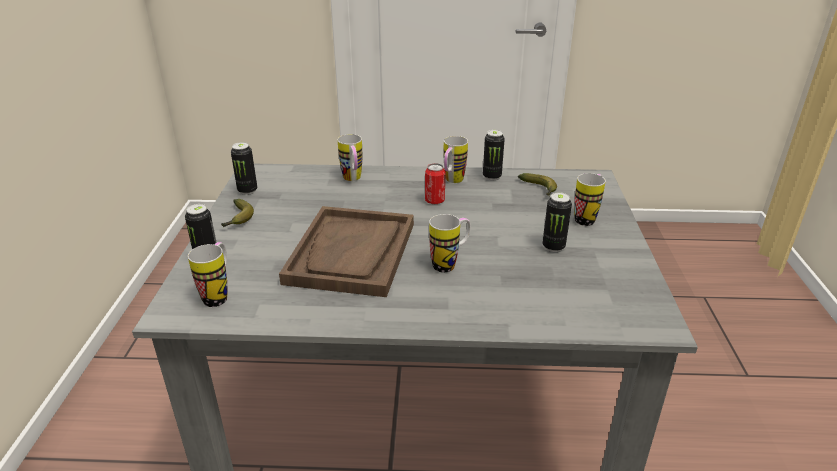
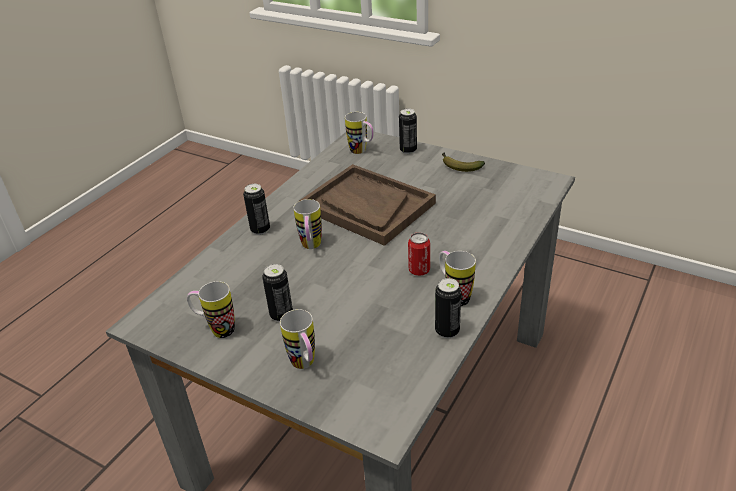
camera: 120 degrees right, 5 degrees up
can [231,142,257,195] -> can moved to [243,184,270,235]
mug [338,134,362,181] -> mug moved to [187,281,235,338]
banana [518,173,557,196] -> none

